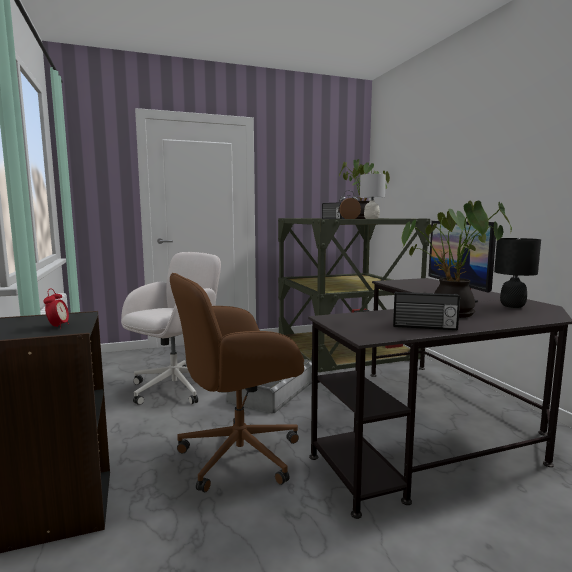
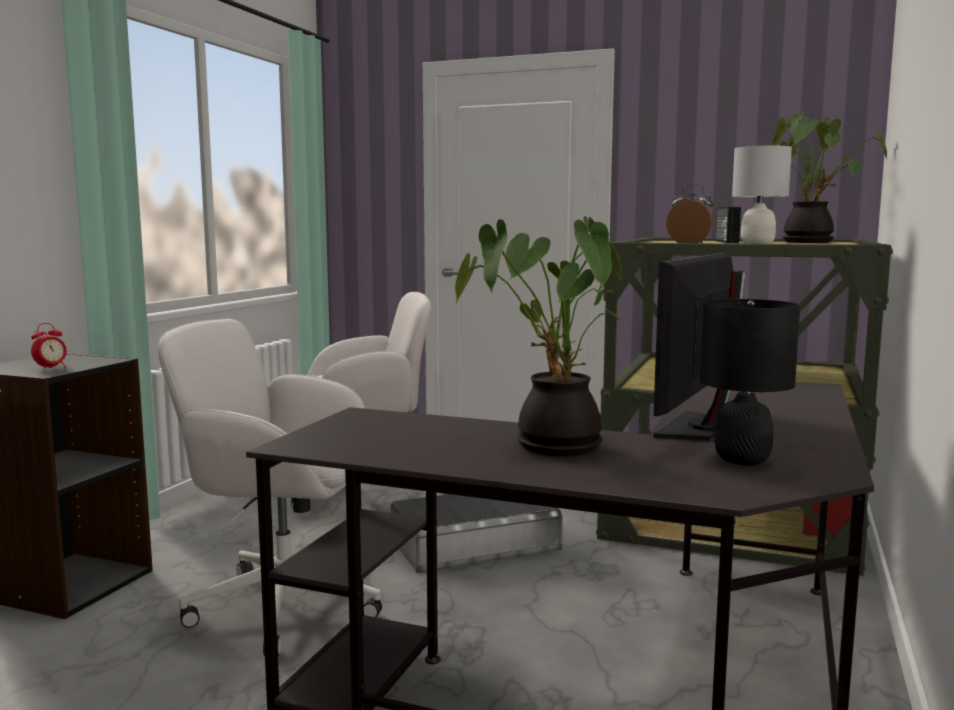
camera: 40 degrees right, 0 degrees up
brown office chair [170,273,304,493] -> white office chair [158,319,382,656]
radio [393,291,460,330] -> none

